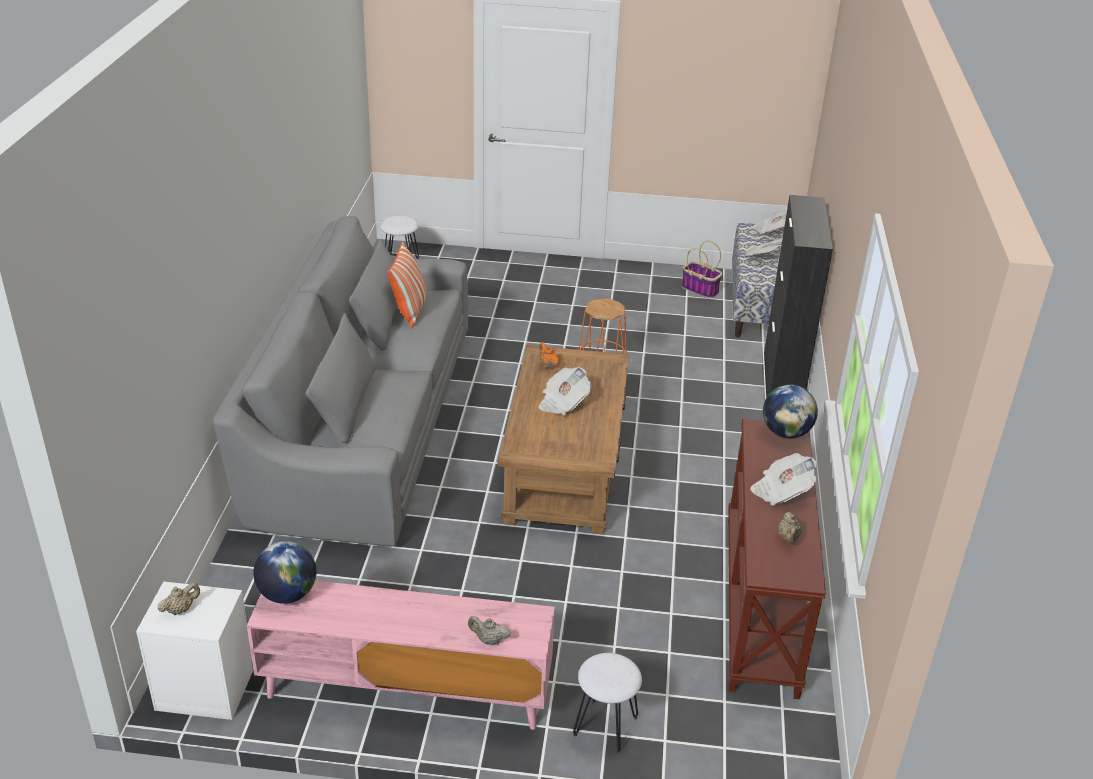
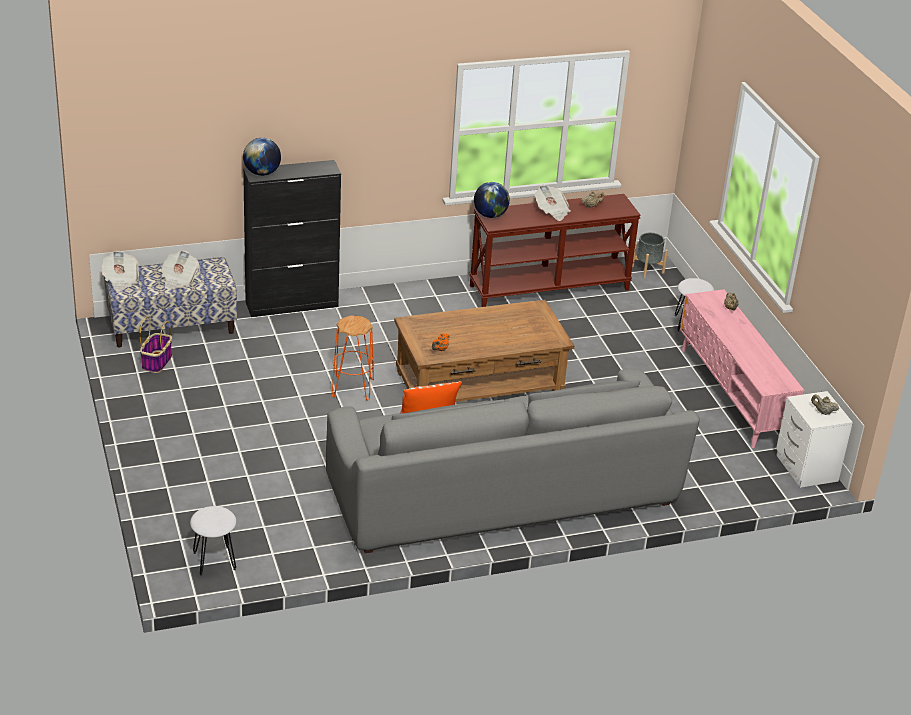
camera: 115 degrees left, 0 degrees up
globe [253,541,317,604] -> globe moved to [243,138,281,176]
newspaper [539,367,592,415] -> none
none -> grey planter [632,233,668,278]

